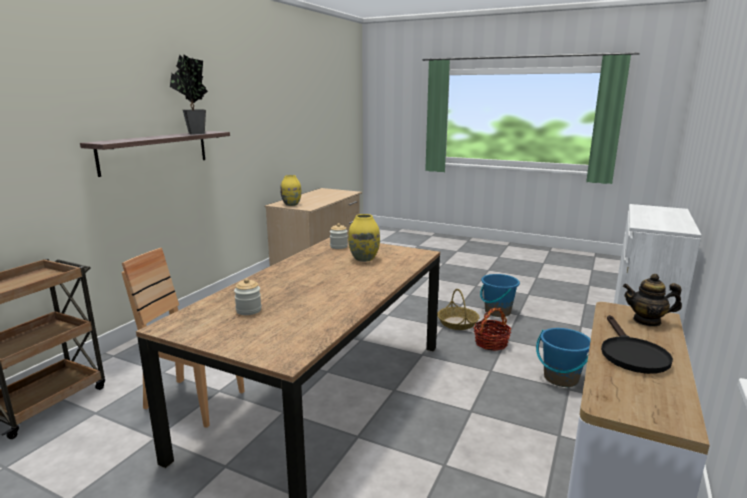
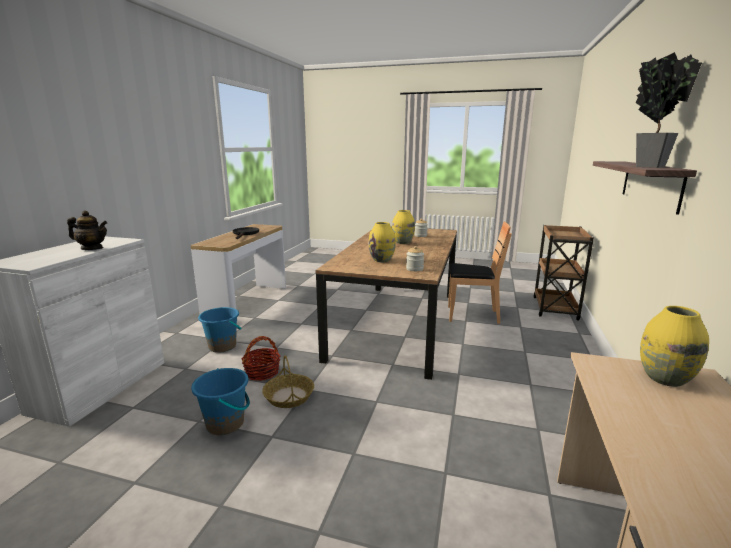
camera: 170 degrees right, 0 degrees up
teapot [623,274,682,327] -> teapot moved to [67,210,107,250]
none -> yellow vase [392,210,415,244]

